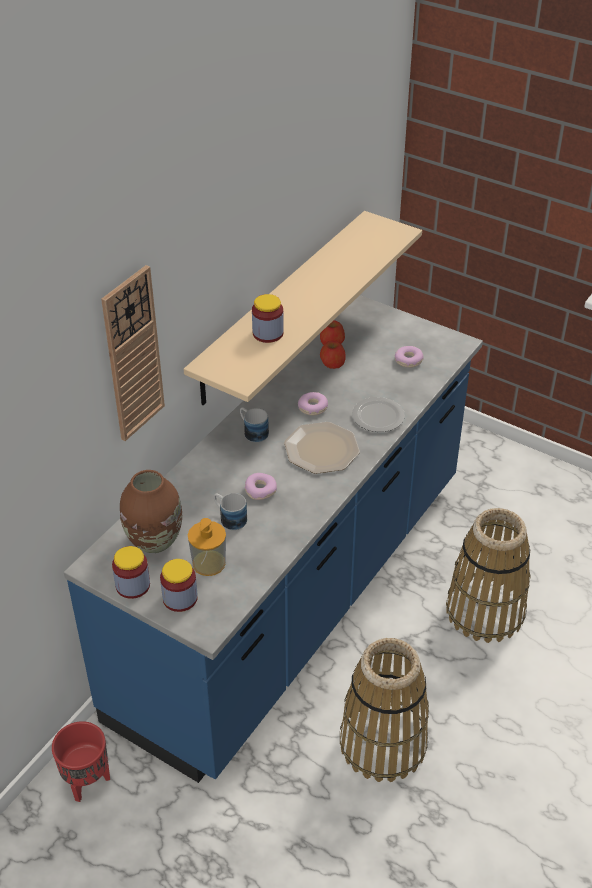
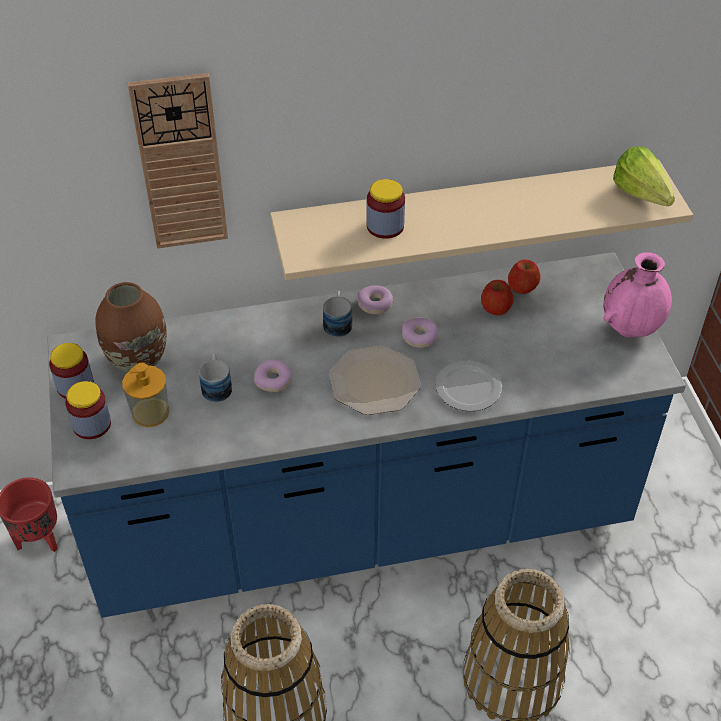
camera: 45 degrees right, 5 degrees up
donut [395,346,424,368] -> donut moved to [357,285,393,314]
none -> pink vase [603,252,672,338]
none -> lettuce [613,146,675,206]

